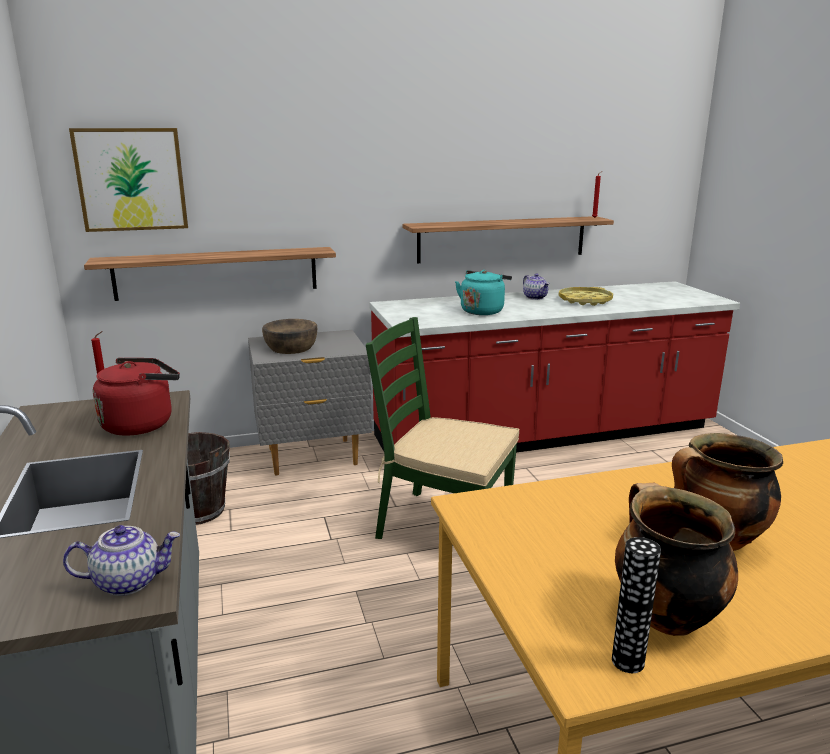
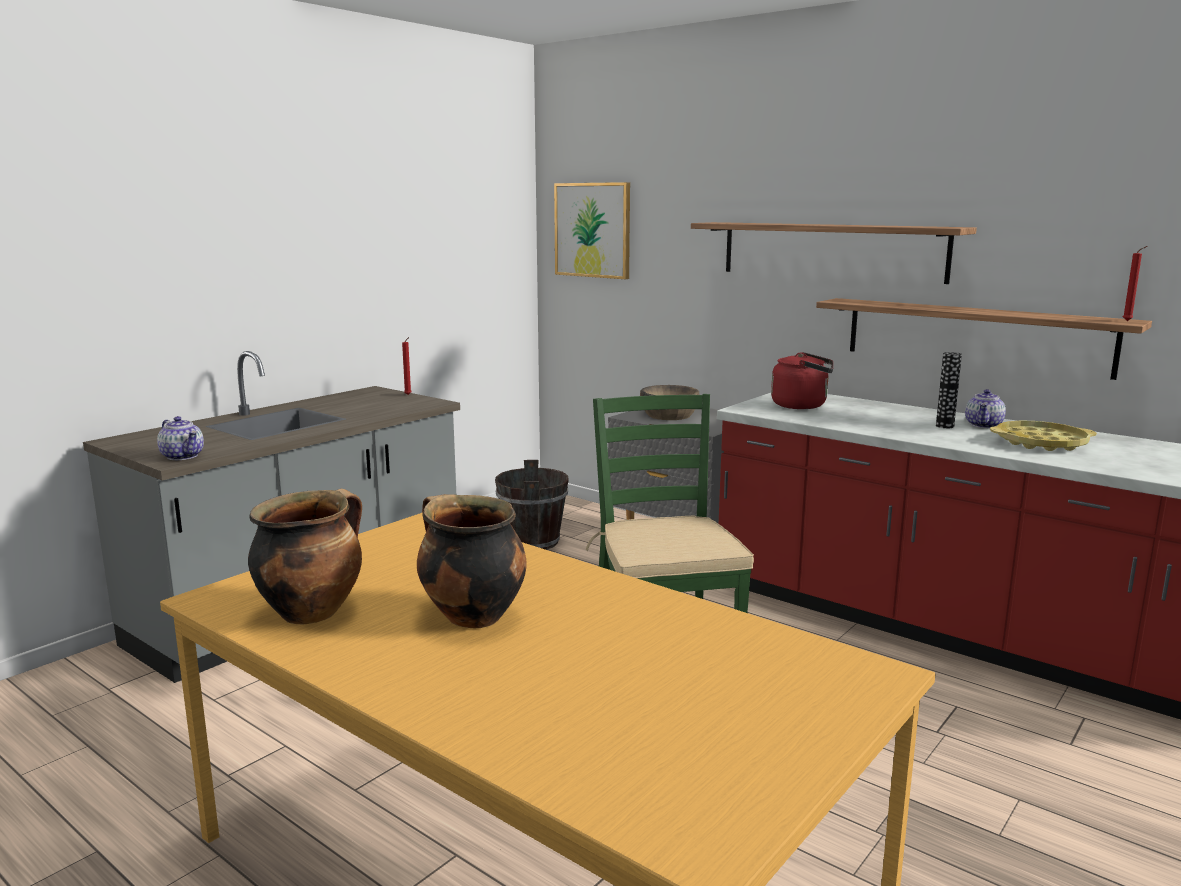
camera: 55 degrees right, 5 degrees down
shelf [84,247,336,301] -> shelf moved to [691,222,977,284]
red kettle [93,358,180,436] -> red kettle moved to [771,352,833,409]
turquoise kettle [455,270,512,315] -> none
vase [612,537,661,673] -> vase moved to [936,352,962,428]

